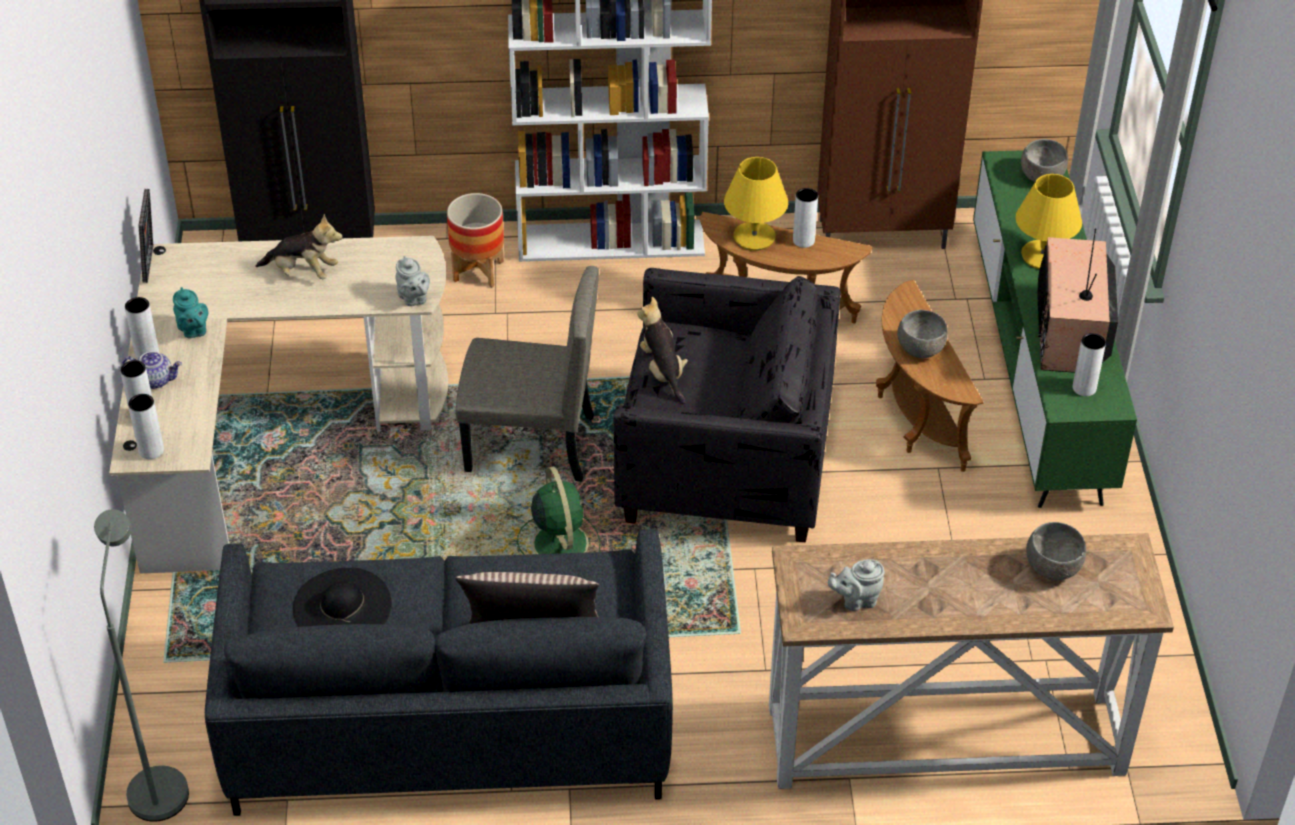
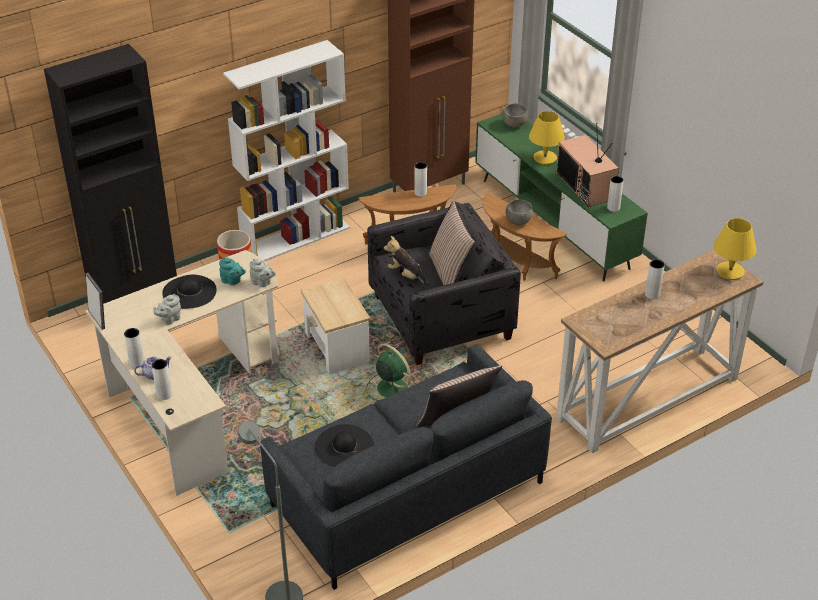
camera: 30 degrees left, 5 degrees down
white vase [128,394,164,459] -> white vase moved to [645,259,665,299]
turquoise teapot [173,287,208,339] -> turquoise teapot moved to [219,257,246,286]
plush toy [255,214,343,279] -> black hat [162,275,217,309]
beige chair [456,266,599,481] -> side table [301,278,370,374]
yellow table lamp [724,157,788,251] -> yellow table lamp moved to [714,218,757,280]
grey teapot [828,559,884,611] -> grey teapot moved to [153,294,181,325]
grey bowl [1026,522,1086,581] -> none
none -> pillow [429,201,475,285]

